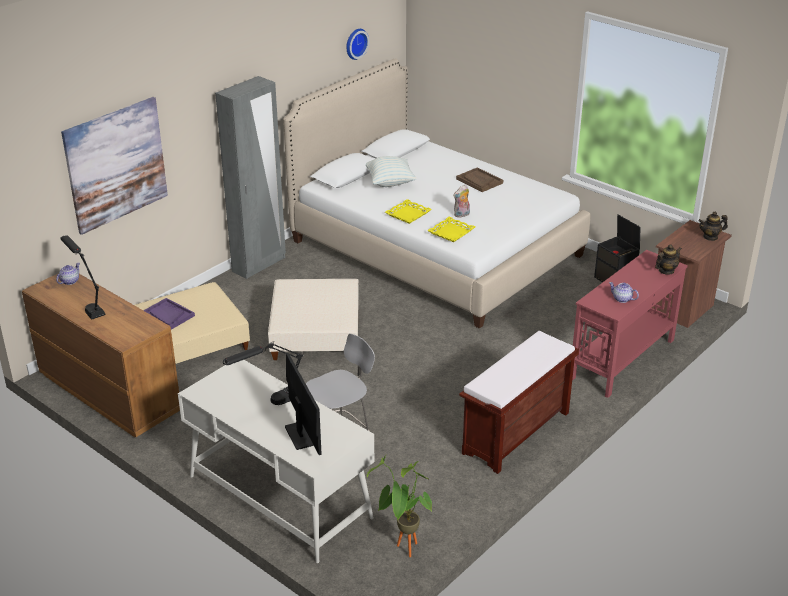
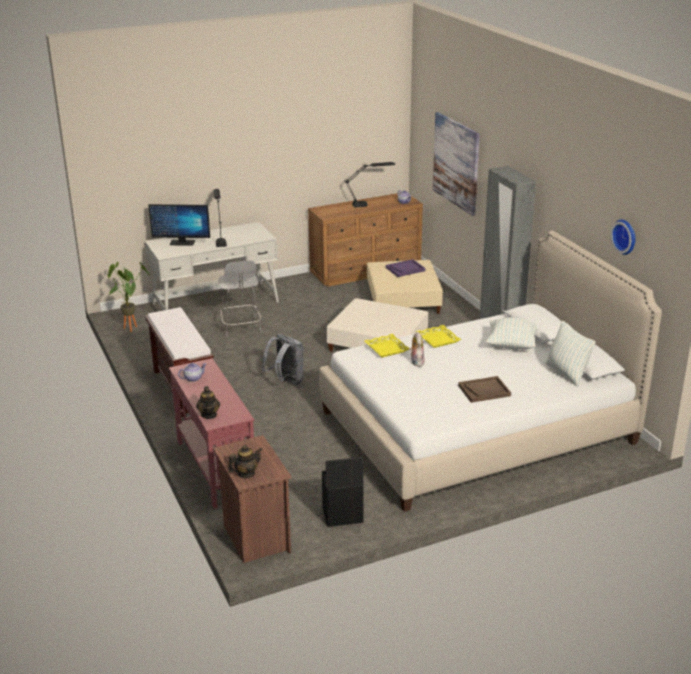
camera: 115 degrees right, 5 degrees down
teapot [698,212,728,241] -> teapot turned 45 degrees clockwise [228,445,262,478]
none -> grey backpack [261,334,304,385]
none -> pillow [545,321,595,387]

